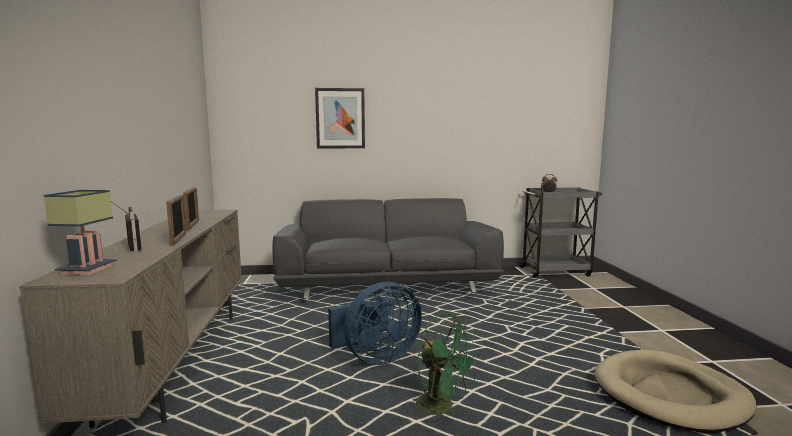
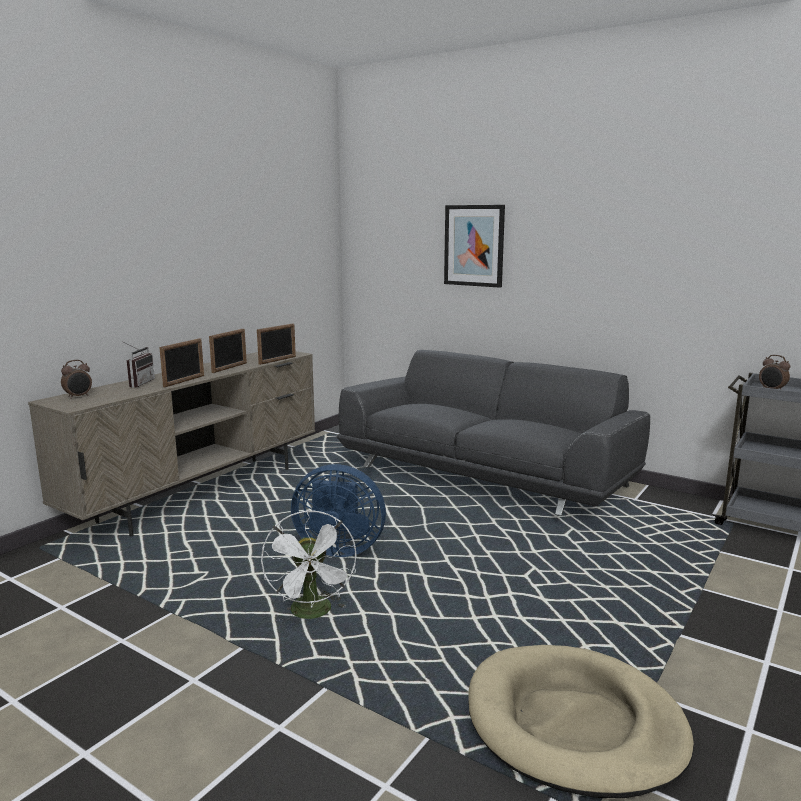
camera: 40 degrees right, 5 degrees up
table lamp [43,190,117,275] -> alarm clock [61,360,92,399]
green fan [416,313,480,423] -> white fan [261,510,357,619]
none -> picture frame [257,324,296,365]

